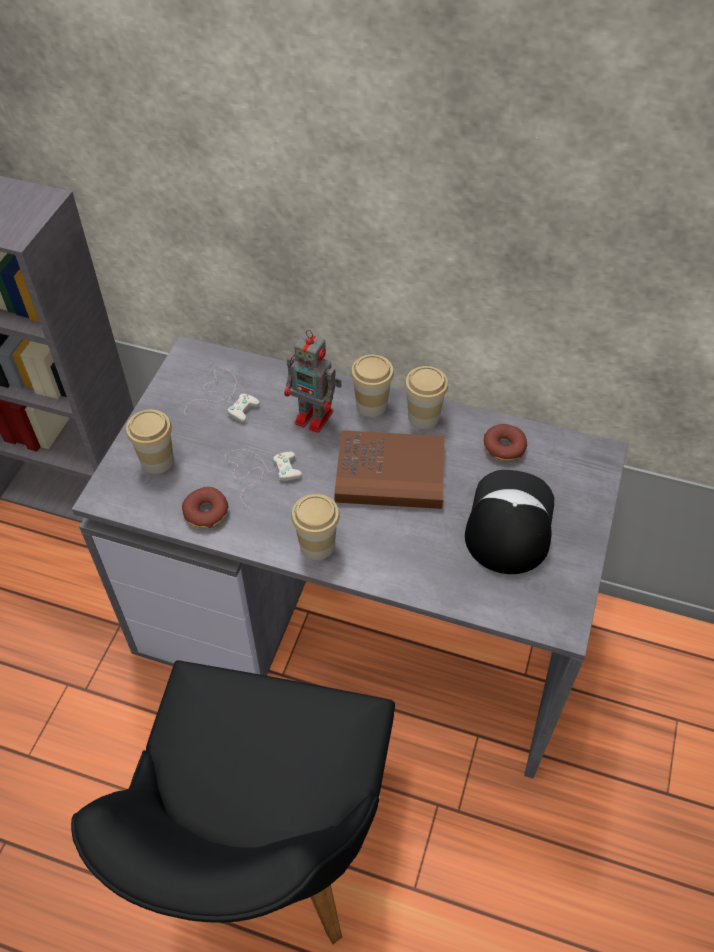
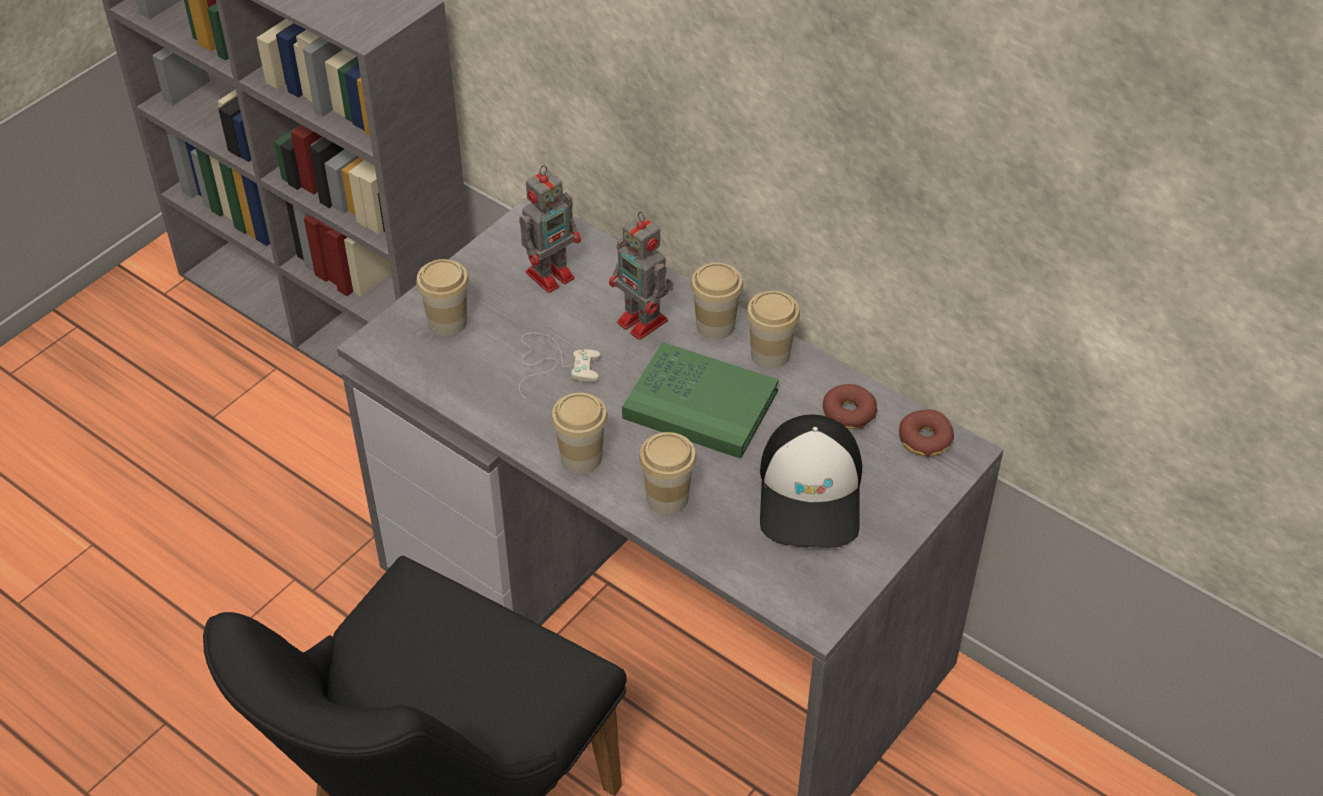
camera: 20 degrees right, 5 degrees down
donut [182,487,229,528] -> donut moved to [899,410,954,457]
white game controller [185,368,260,422] -> toy robot [519,165,581,293]
brown book [334,430,445,509] -> green book [622,342,779,459]
cap [465,470,554,574] -> cap turned 150 degrees clockwise [760,414,862,548]
none -> cup [639,432,696,514]

